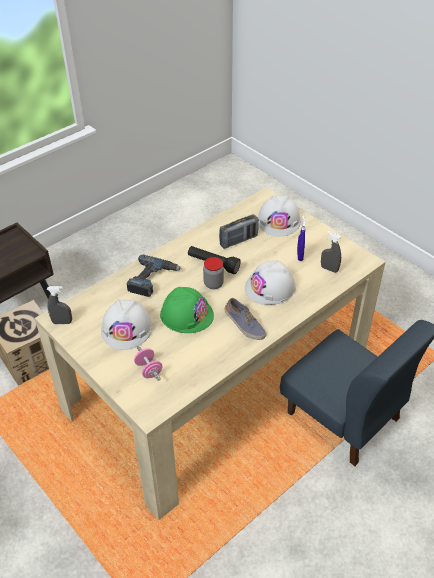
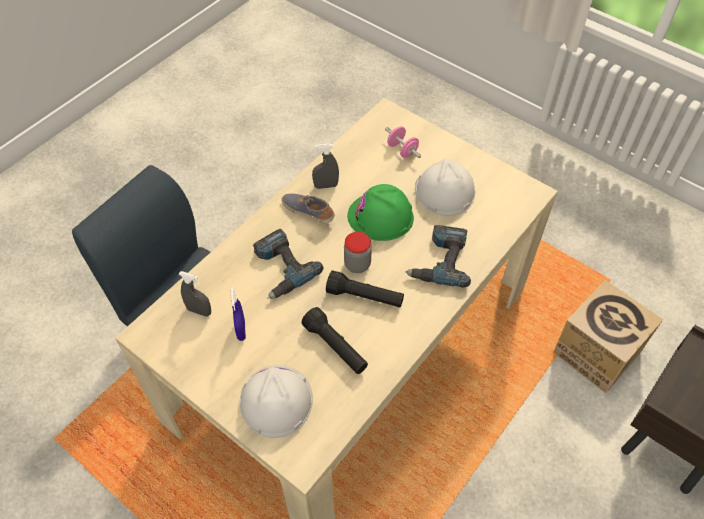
camera: 170 degrees right, 10 degrees up
grey spray bottle [47,286,72,324] -> grey spray bottle moved to [312,143,339,189]
radio [219,214,259,249] -> black flashlight [302,307,368,374]
white hard hat [245,260,296,305] -> power drill [253,229,323,299]

